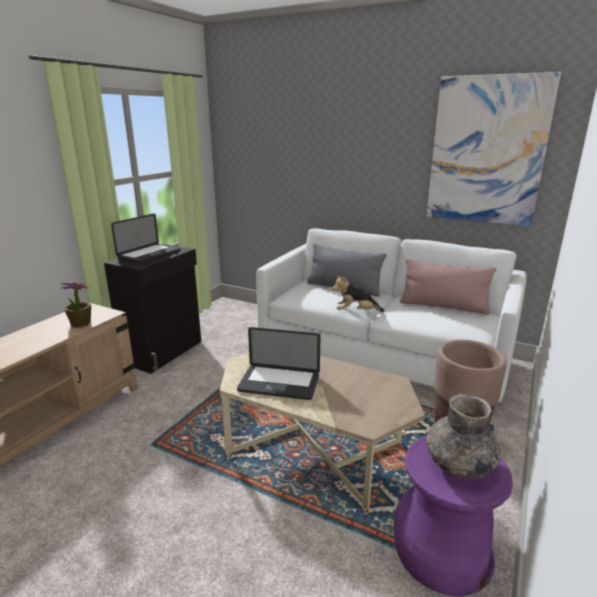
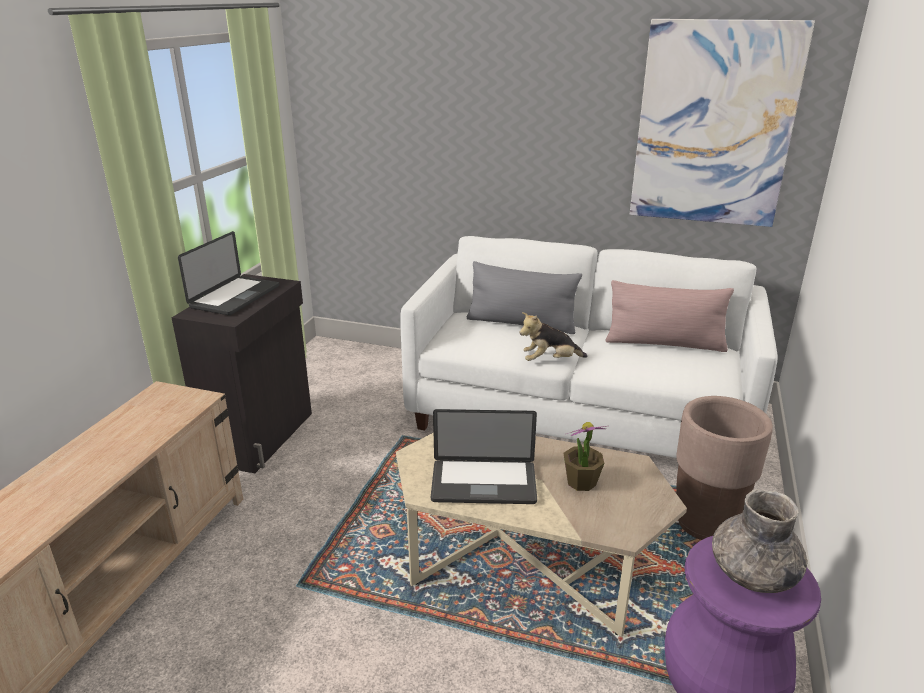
camera: 10 degrees left, 5 degrees up
potted plant [61,282,91,327] -> potted plant moved to [563,422,607,491]

